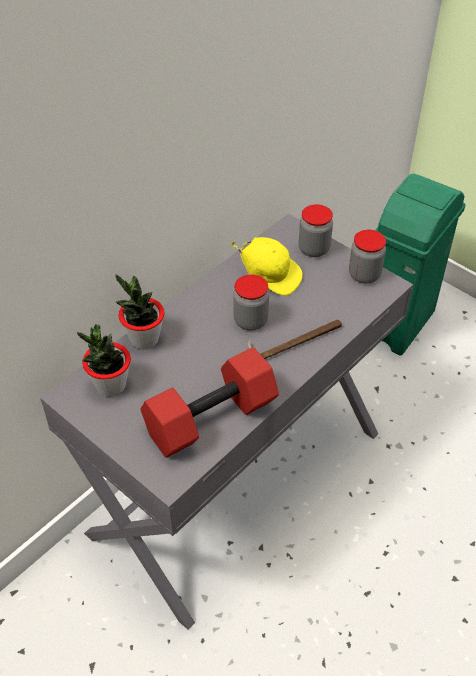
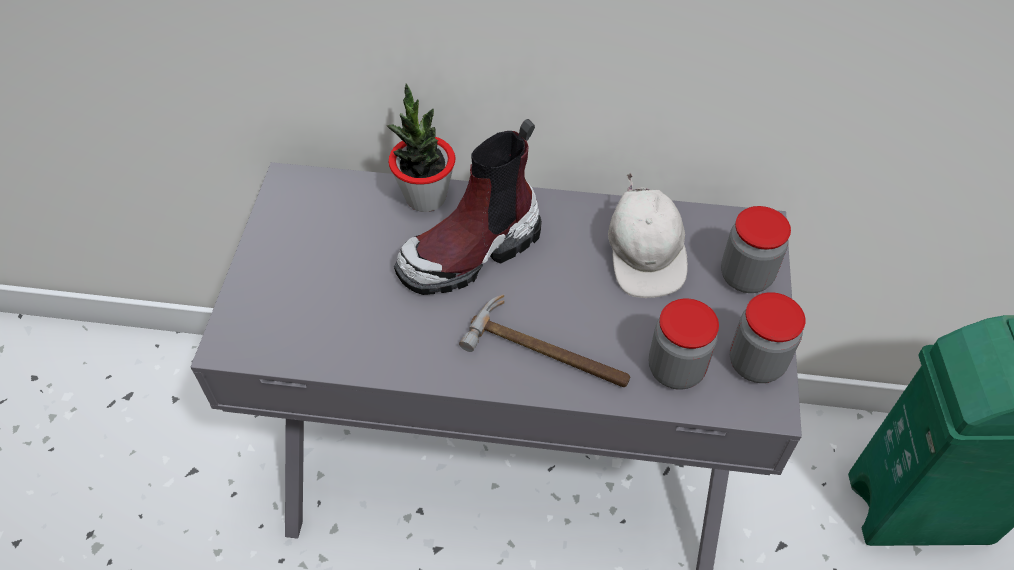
camera: 55 degrees right, 5 degrees up
potted plant [77,325,131,397] -> none
red dumbbell [140,347,279,458] -> none
yellow cap [230,237,303,296] -> white cap [608,173,688,298]
jar [233,275,269,331] -> jar moved to [649,299,719,390]
none -> boot [394,119,542,295]

